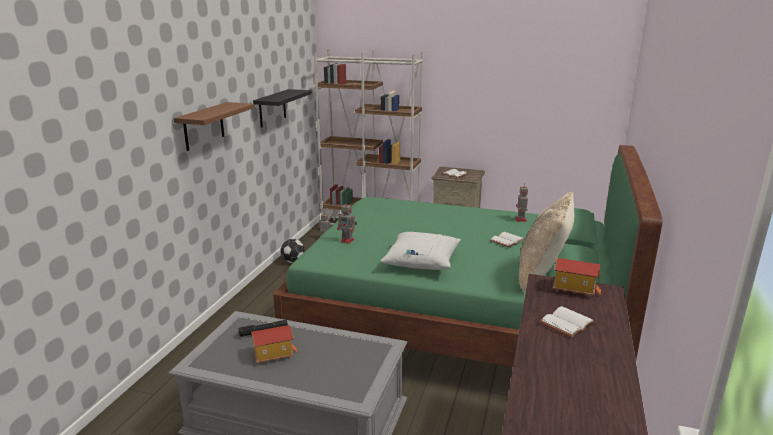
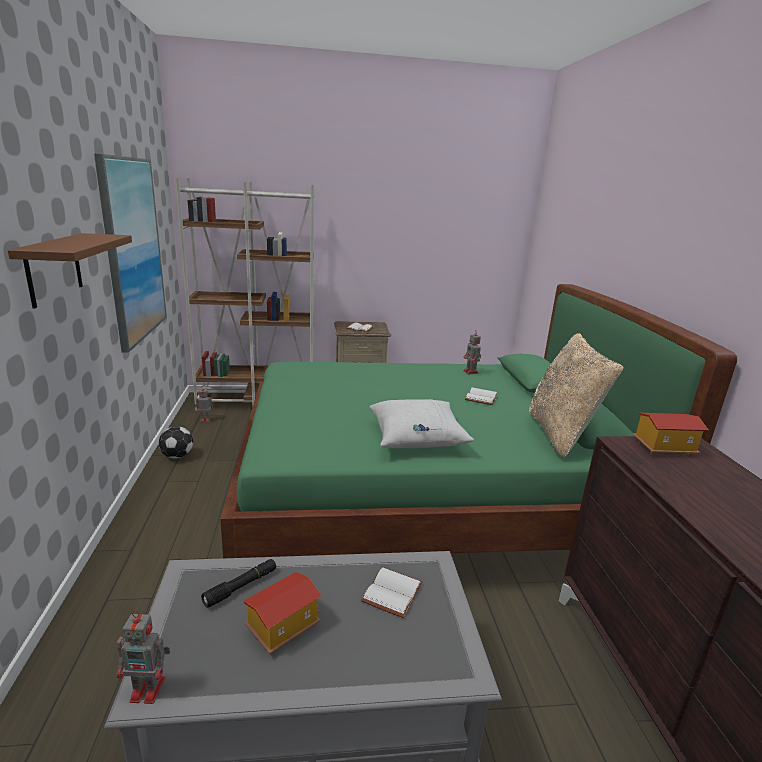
camera: 25 degrees left, 0 degrees up
black shelf [253,89,312,128] -> picture [94,153,167,353]
toy robot [337,201,357,244] -> toy robot moved to [117,610,170,704]
white book [539,306,595,338] -> white book moved to [361,567,423,618]

